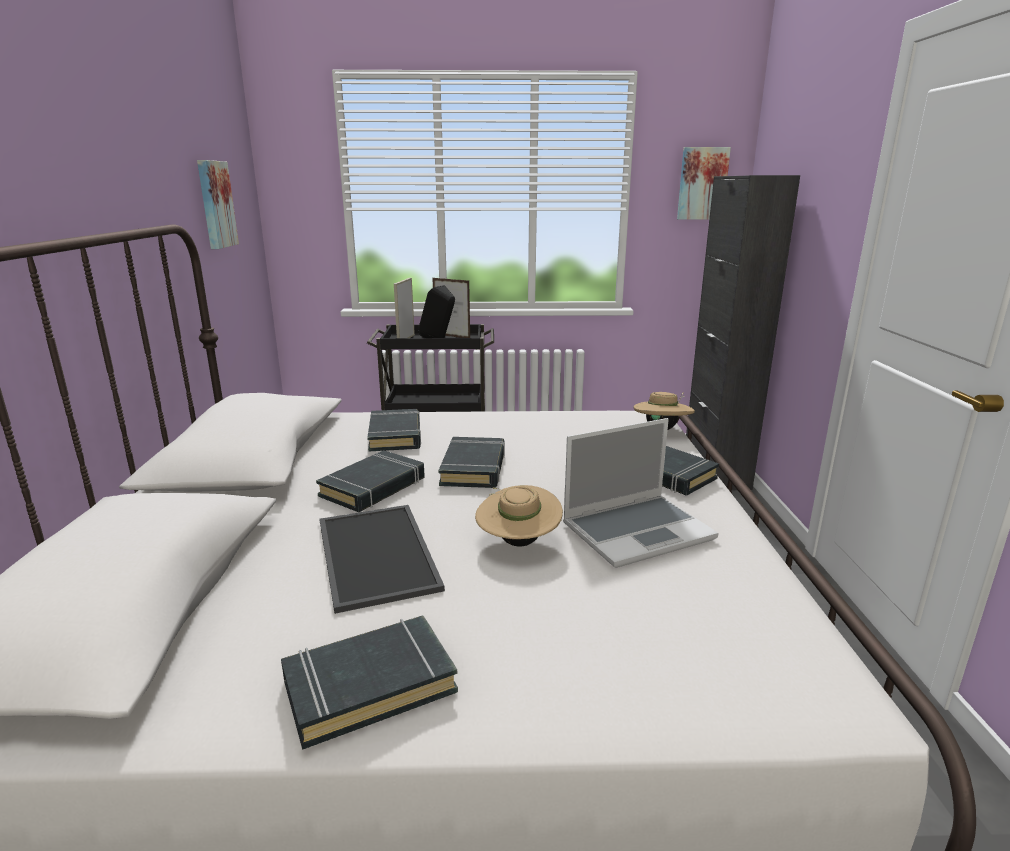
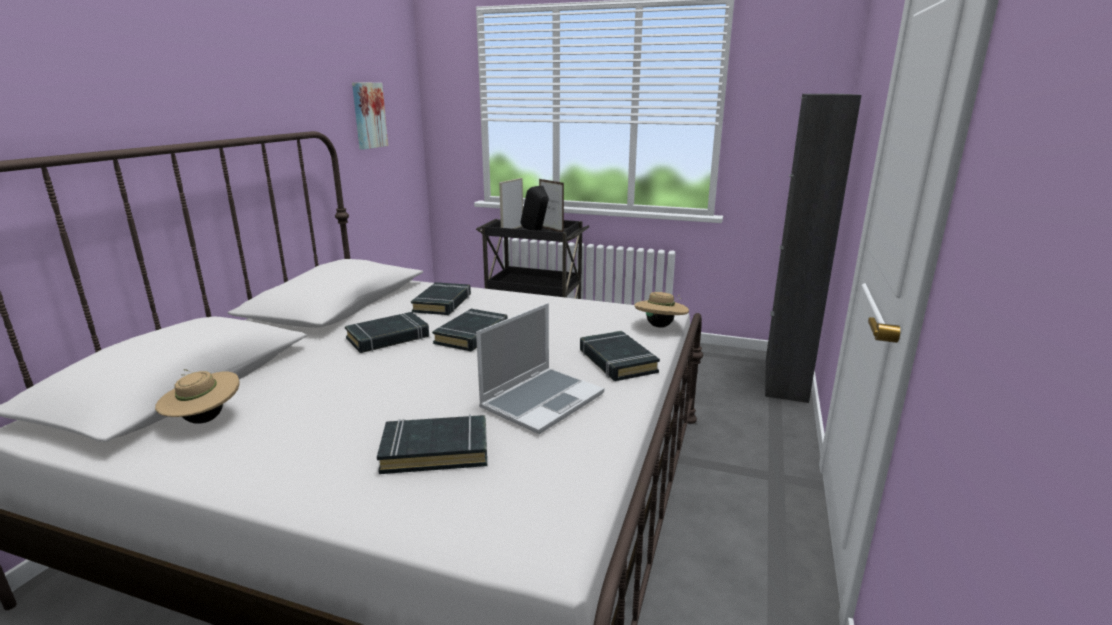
camera: 20 degrees right, 0 degrees up
black book [281,616,458,750] -> black book moved to [377,414,487,474]
tray [319,505,445,614] -> none
beige hat [475,485,563,546] -> beige hat moved to [155,369,239,424]
laptop [563,418,718,568] -> laptop turned 45 degrees counterclockwise [476,303,604,434]
picture [677,147,731,220] -> none

